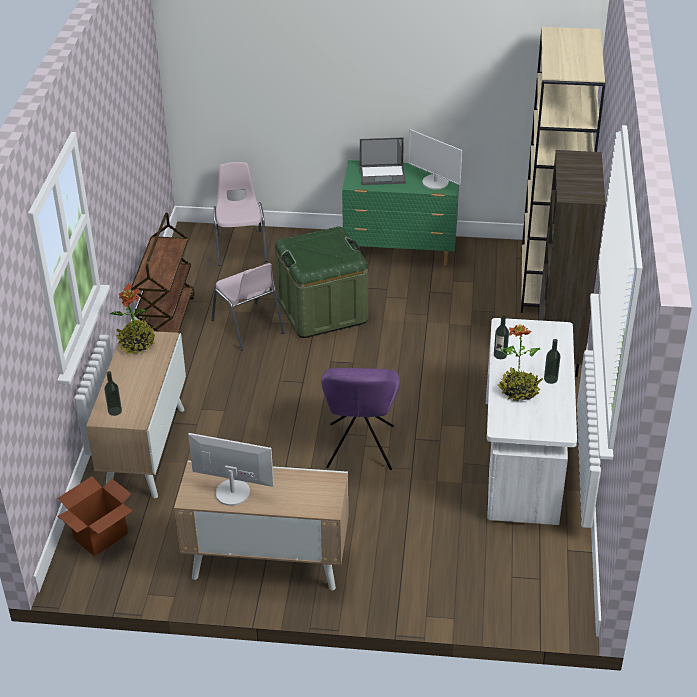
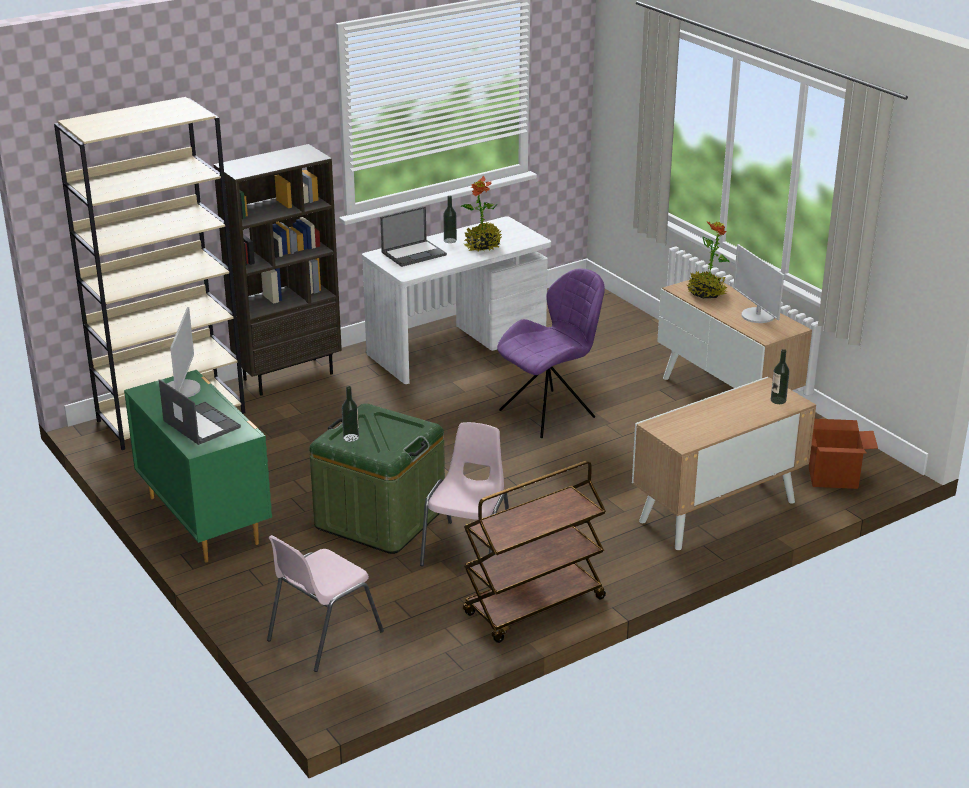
camera: 130 degrees left, 10 degrees down
potted plant [109,283,155,355] -> potted plant moved to [687,221,730,298]
bottle [494,315,509,359] -> bottle moved to [342,386,359,442]
none -> laptop [380,206,447,267]

